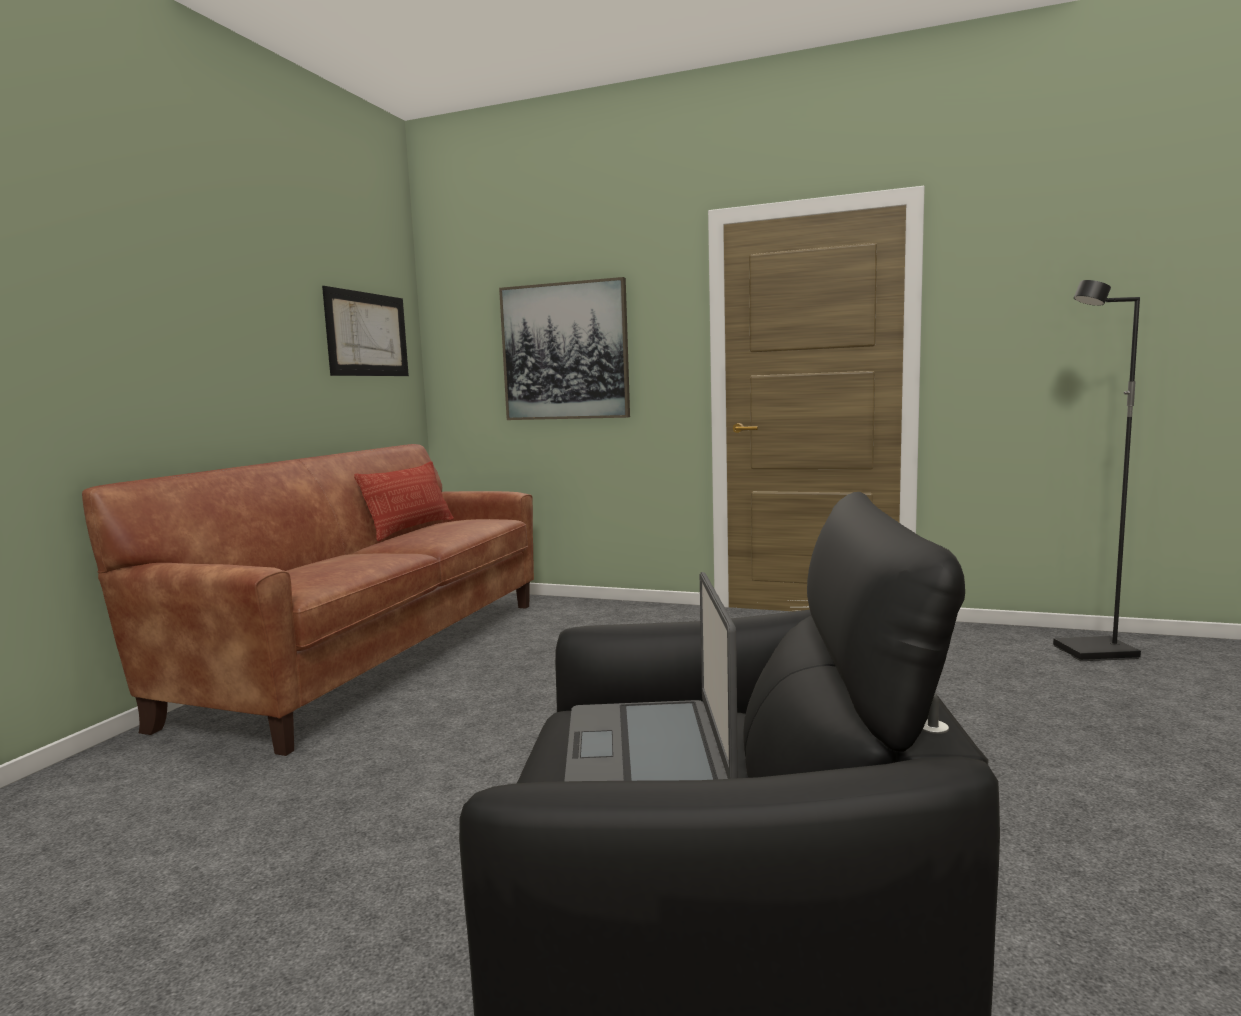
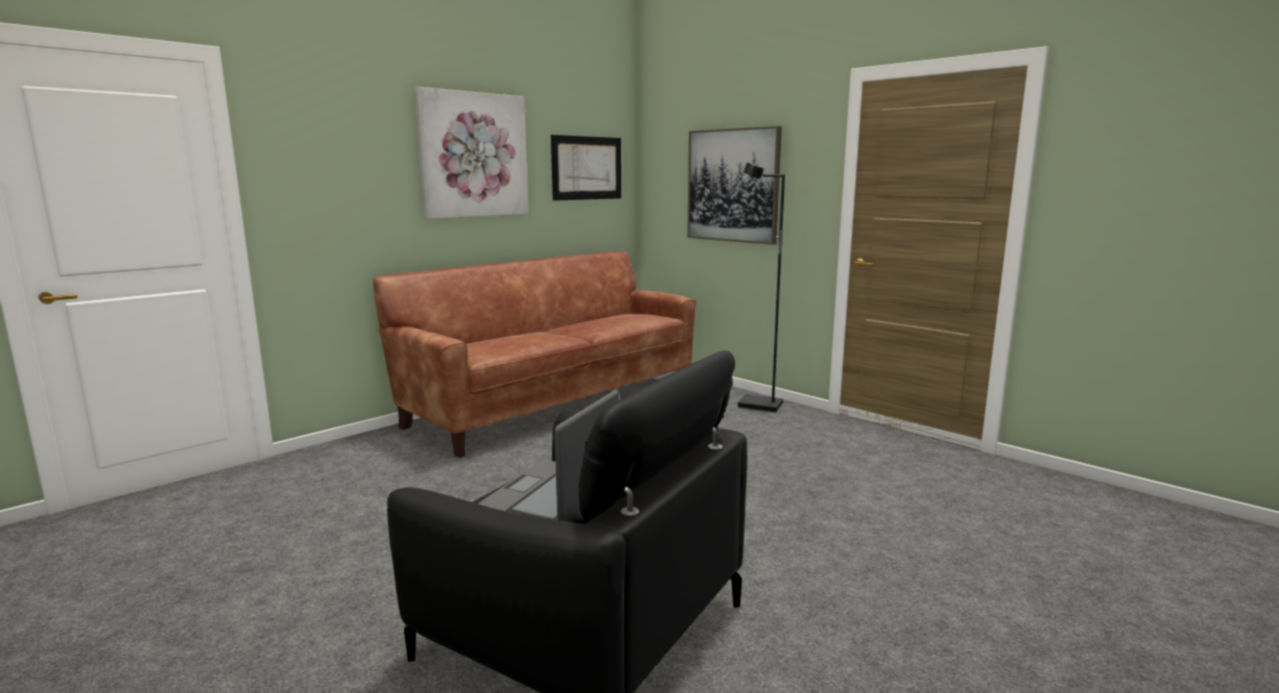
camera: 25 degrees right, 5 degrees up
pillow [354,461,454,541] -> none
black floor lamp [1053,280,1141,661] -> black floor lamp moved to [738,162,785,412]
none -> picture [415,87,529,219]

